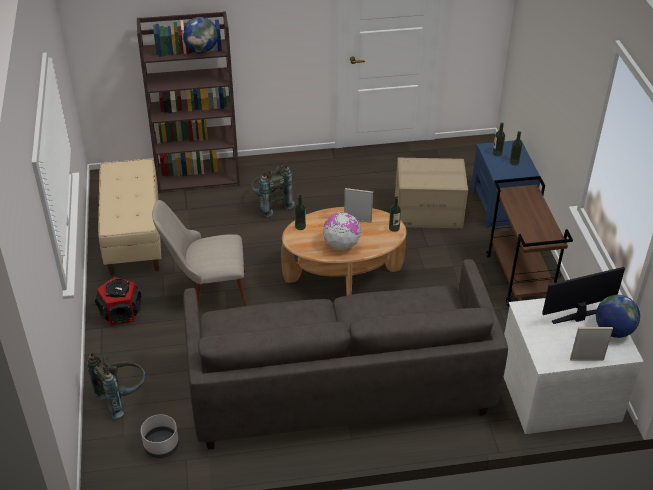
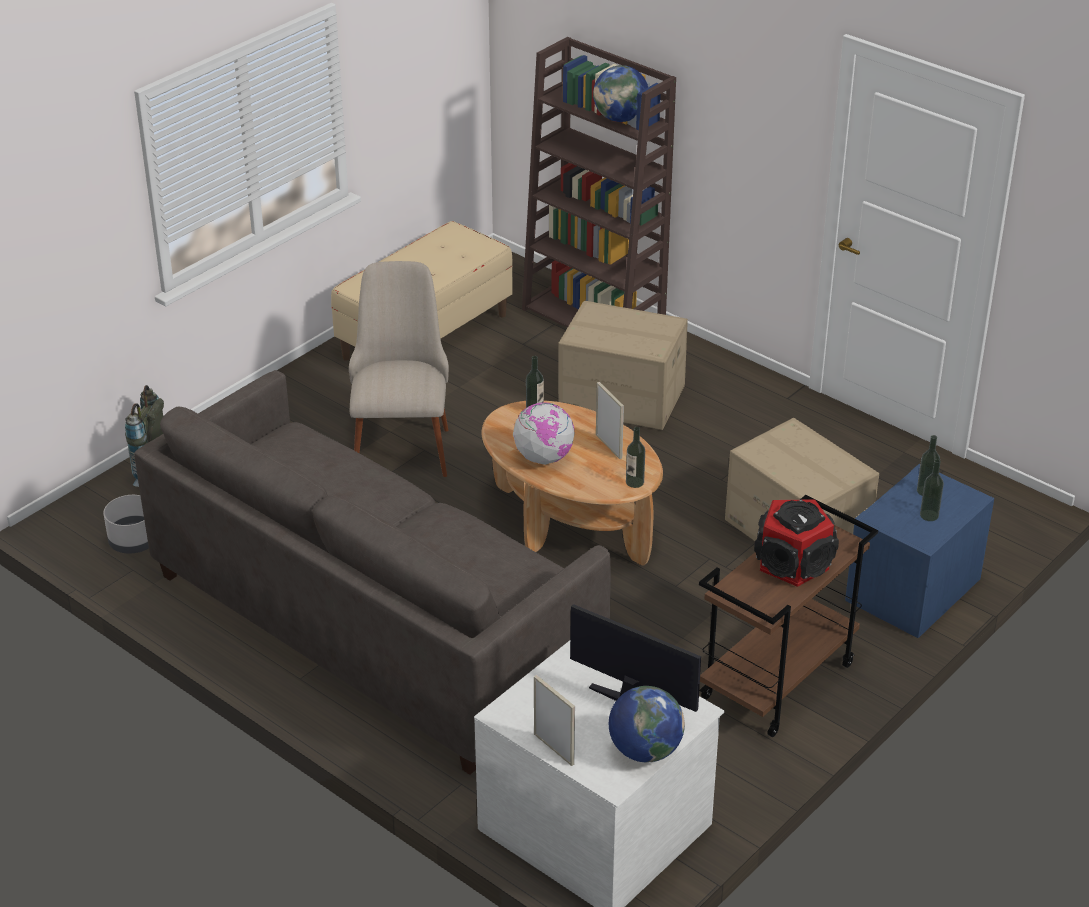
camera: 50 degrees right, 5 degrees down
speaker [95,277,141,326] -> speaker moved to [754,499,839,587]
beige chair [152,200,247,306] -> beige chair turned 45 degrees clockwise [349,261,449,477]
grey backpack [251,165,295,217] -> cardboard box [558,301,688,430]

